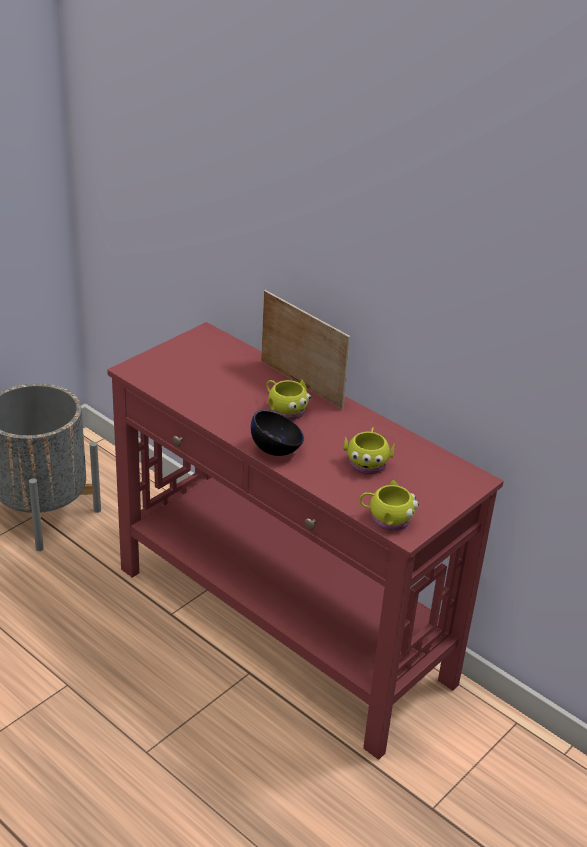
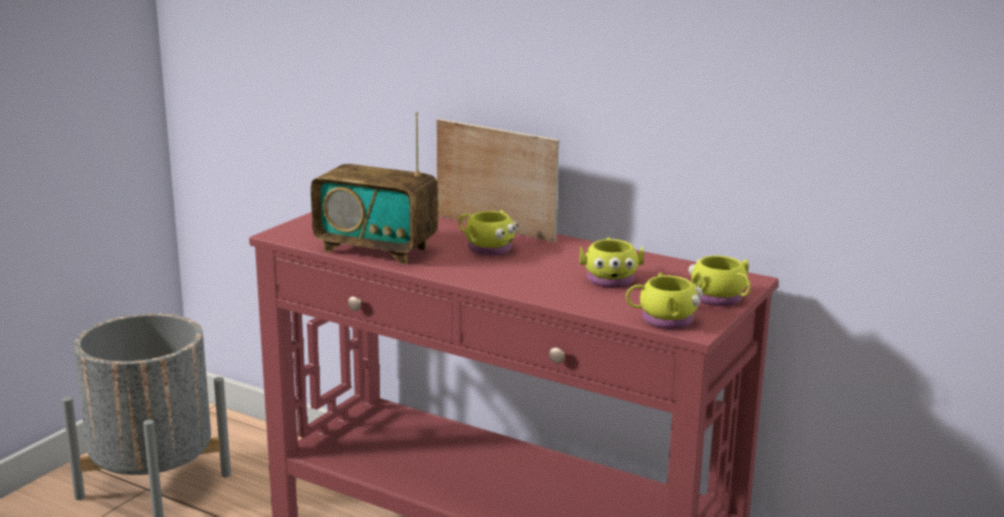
camera: 10 degrees left, 15 degrees down
black bowl [251,410,304,456] -> none
none -> radio [311,112,438,264]
none -> yellow mug [689,255,750,306]

